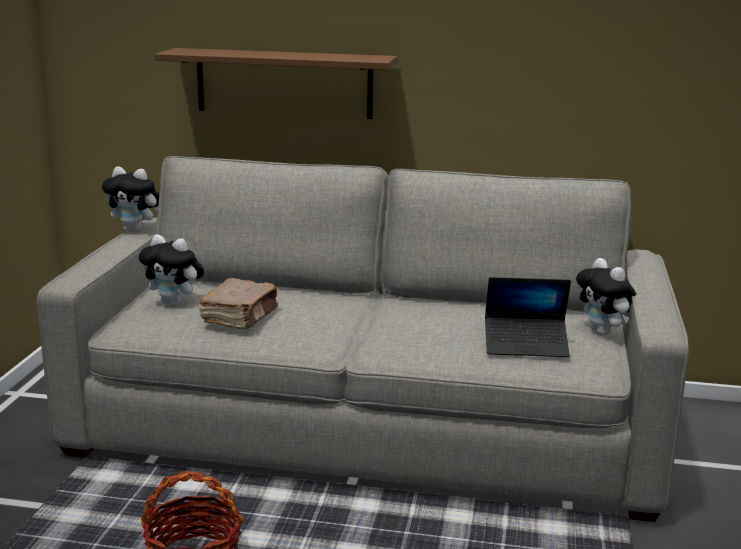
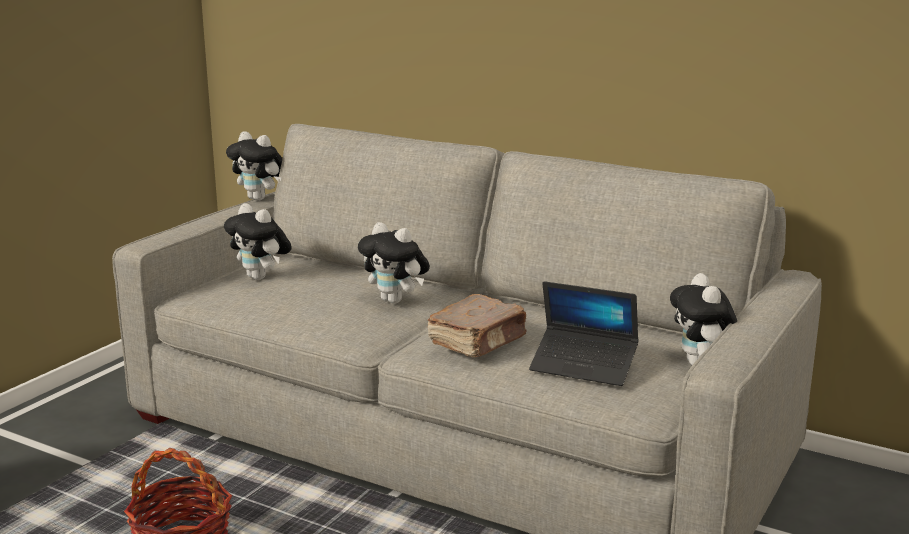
camera: 20 degrees right, 0 degrees up
brown shelf [154,48,397,119] -> none
brown book [199,278,278,329] -> brown book moved to [427,294,527,357]
none -> plush toy [358,222,430,304]

